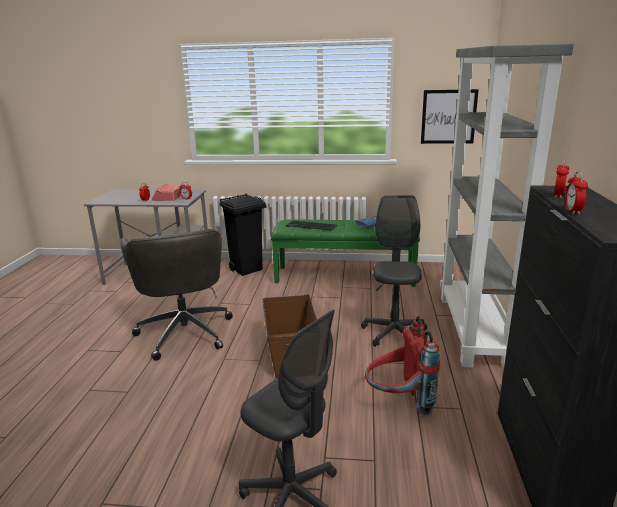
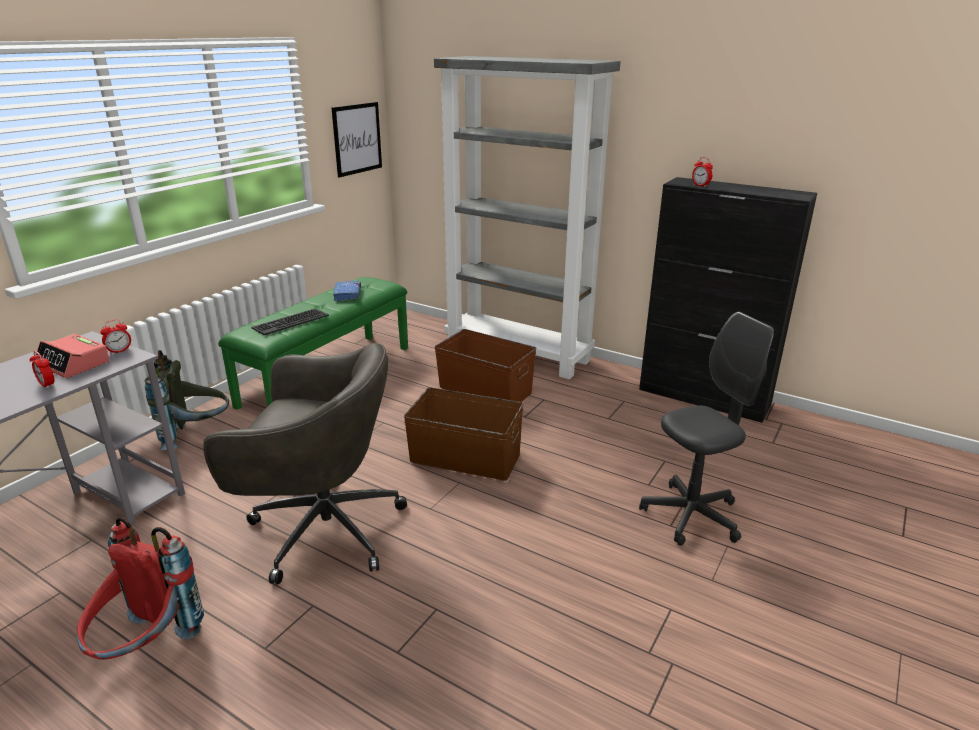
camera: 65 degrees left, 5 degrees up
black trash can [219,194,266,276] -> grey backpack [144,350,229,450]
grey office chair [361,195,427,347] -> brown storage box [435,329,536,402]
red backpack [365,316,440,415] -> red backpack moved to [77,517,204,660]
alarm clock [565,172,588,214] -> none

